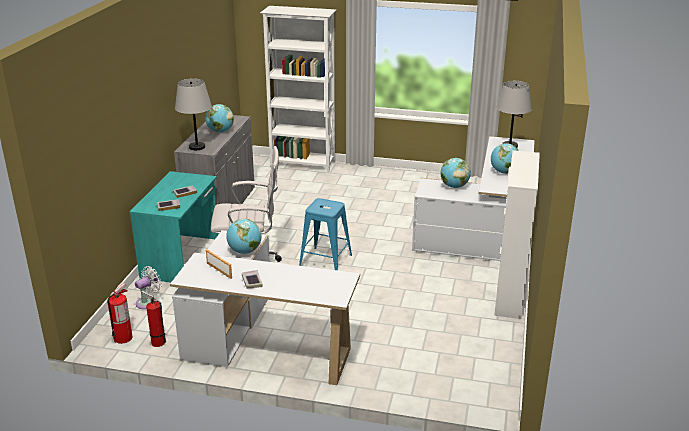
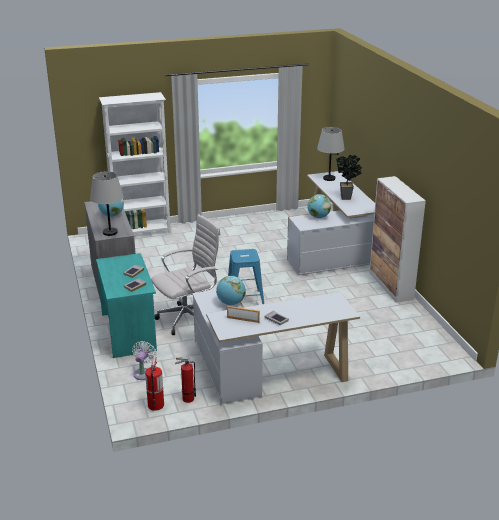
camera: 30 degrees left, 0 degrees up
globe [491,143,519,174] -> potted plant [336,155,362,200]

